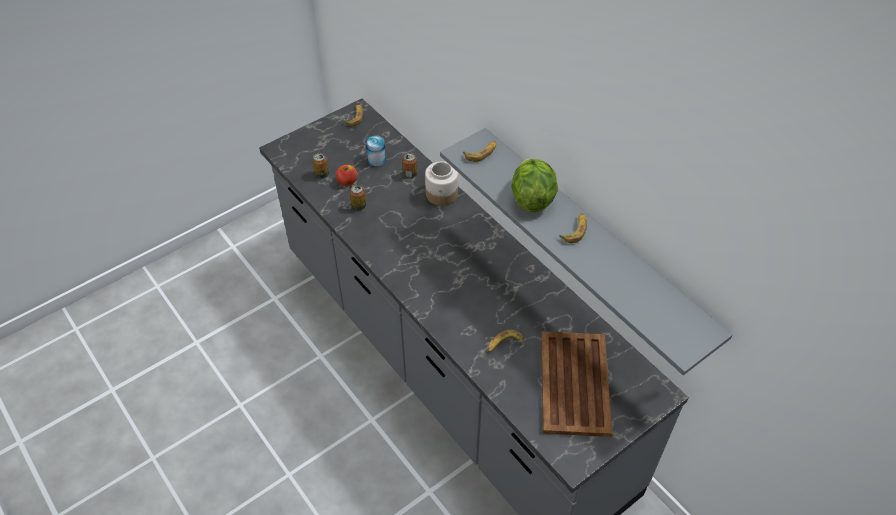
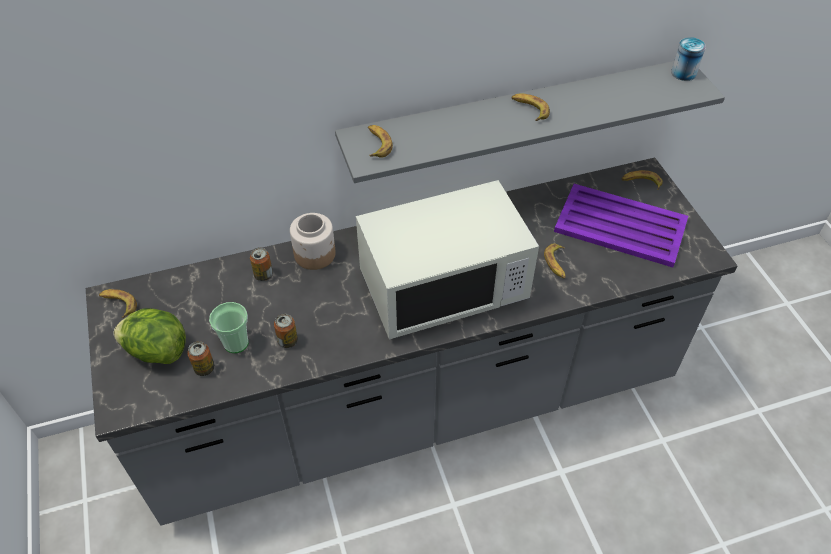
camera: 70 degrees left, 0 degrees up
apple [336,165,357,186] -> cup [209,302,249,353]
can [366,135,386,166] -> can moved to [671,37,706,81]
lettuce [511,159,558,212] -> lettuce moved to [113,308,186,364]
brown tray [541,331,613,437] -> purple tray [554,184,688,267]
none -> white microwave [356,180,539,339]
none -> banana [622,170,663,190]

